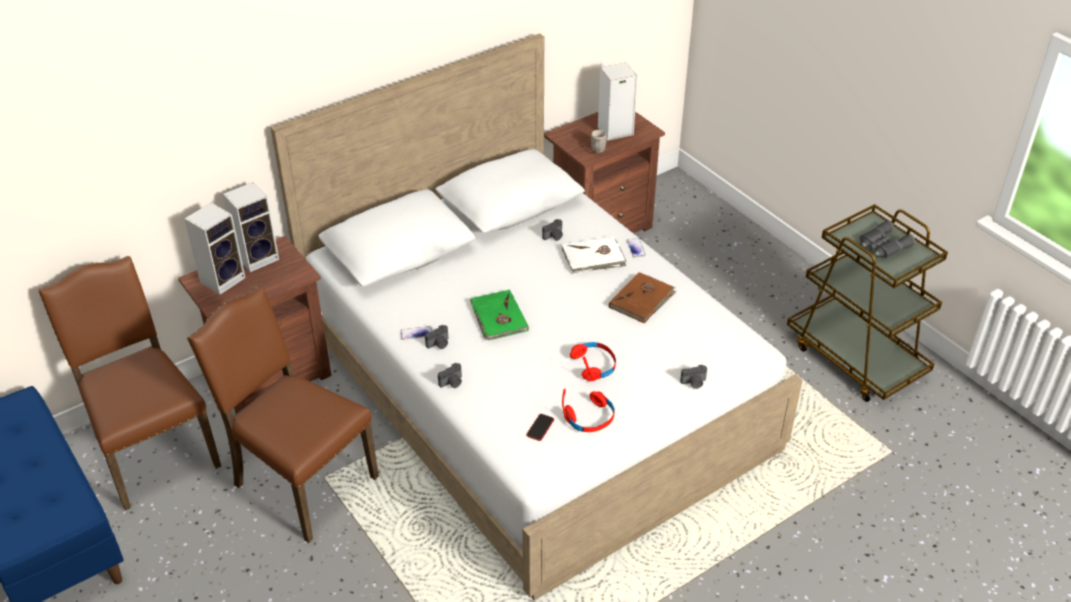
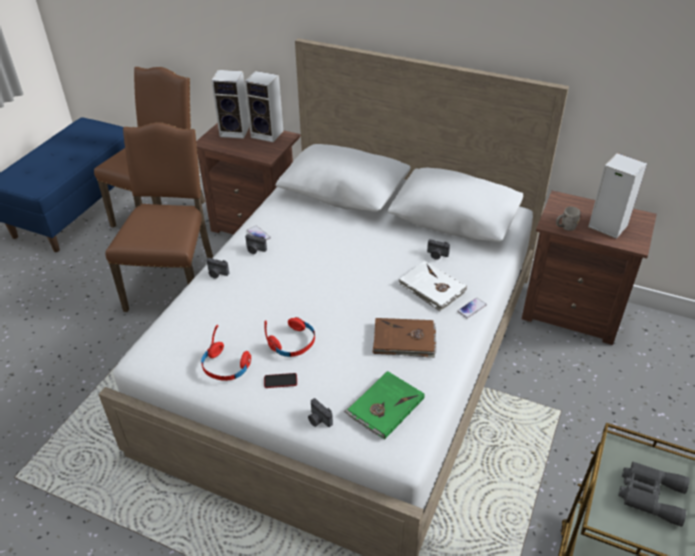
camera: 60 degrees right, 0 degrees up
green book [470,289,529,341] -> green book moved to [344,371,425,440]
phone [526,414,554,441] -> phone moved to [264,373,297,388]

